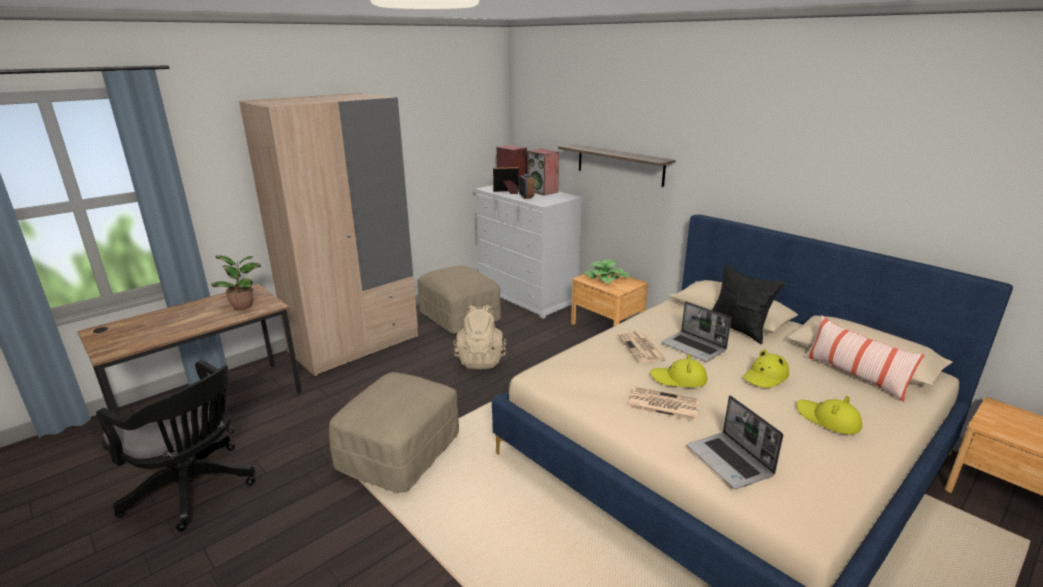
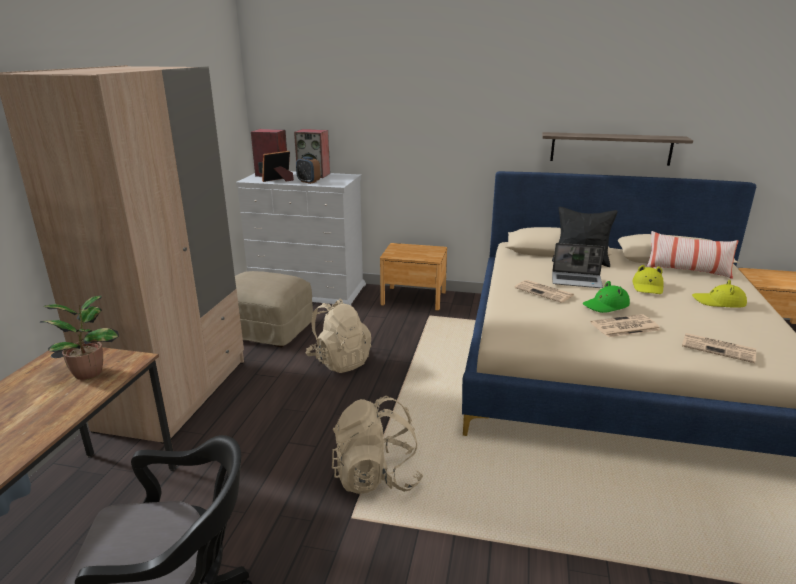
camera: 35 degrees left, 0 degrees up
beige ottoman [329,372,459,492] -> beige backpack [332,396,423,494]
shelf [558,144,676,187] -> shelf moved to [542,132,693,166]
potted plant [584,260,629,284] -> none
yellow hat [650,354,707,387] -> green hat [583,281,630,313]
laptop [687,395,783,489] -> newspaper [682,333,756,363]

